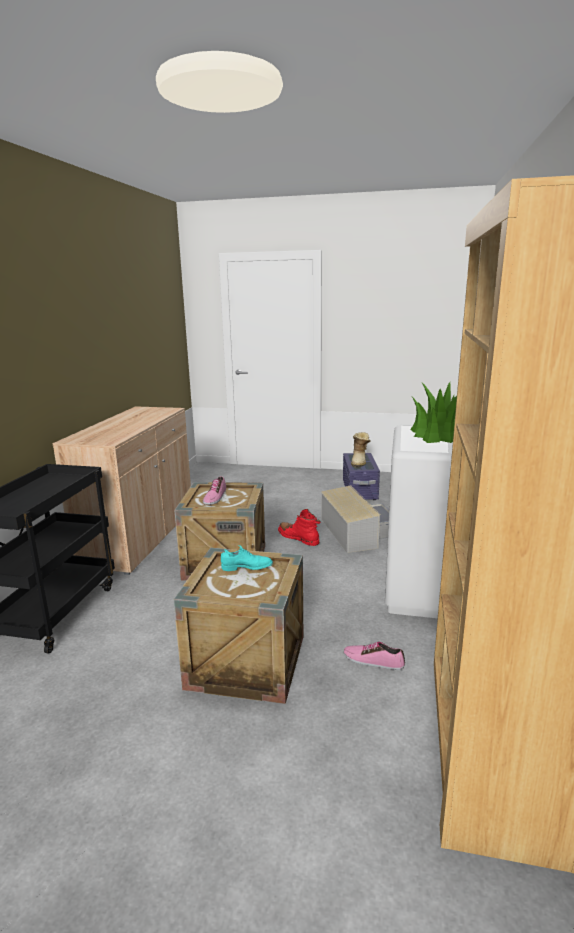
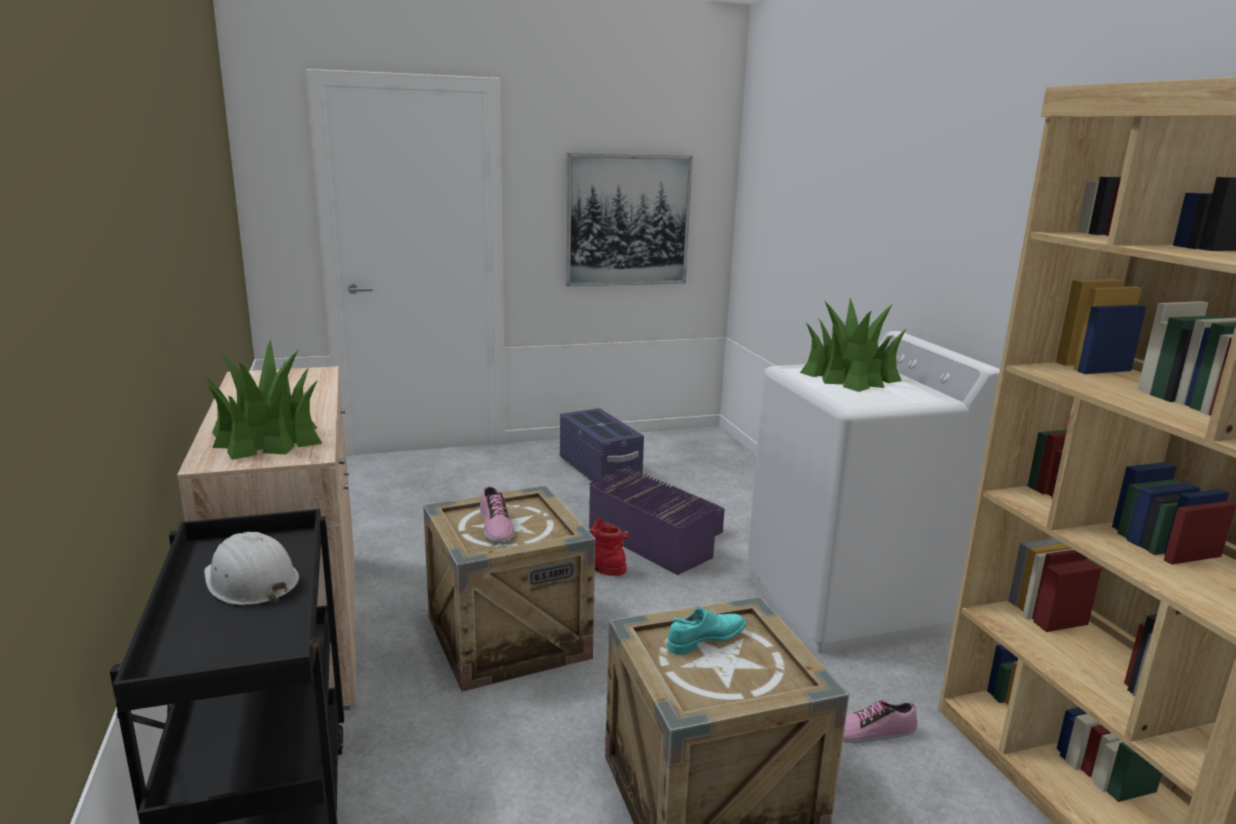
camera: 30 degrees left, 0 degrees up
grey storage box [322,485,389,553] -> purple storage box [589,466,725,575]
boot [351,432,371,468] -> none
none -> potted plant [204,339,322,460]
none -> white hard hat [204,532,299,605]
none -> picture [566,153,693,286]

